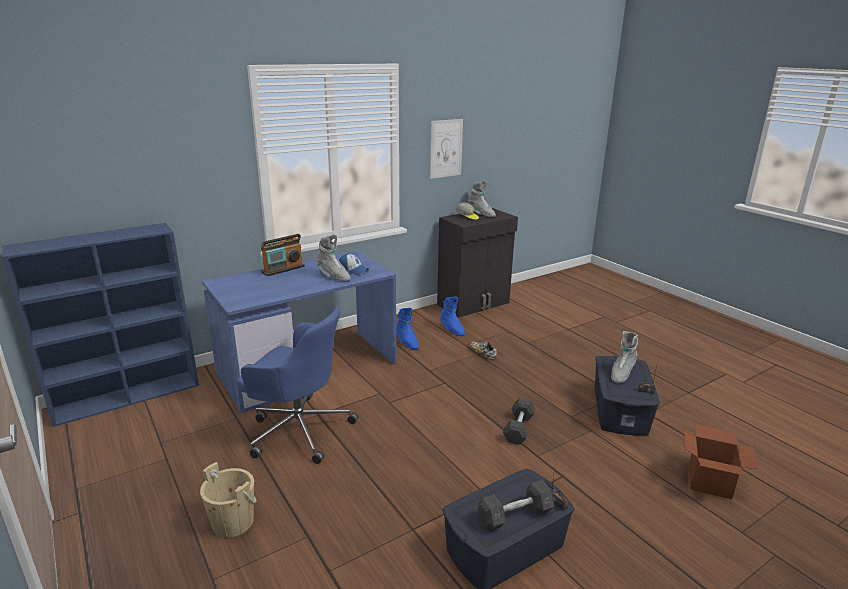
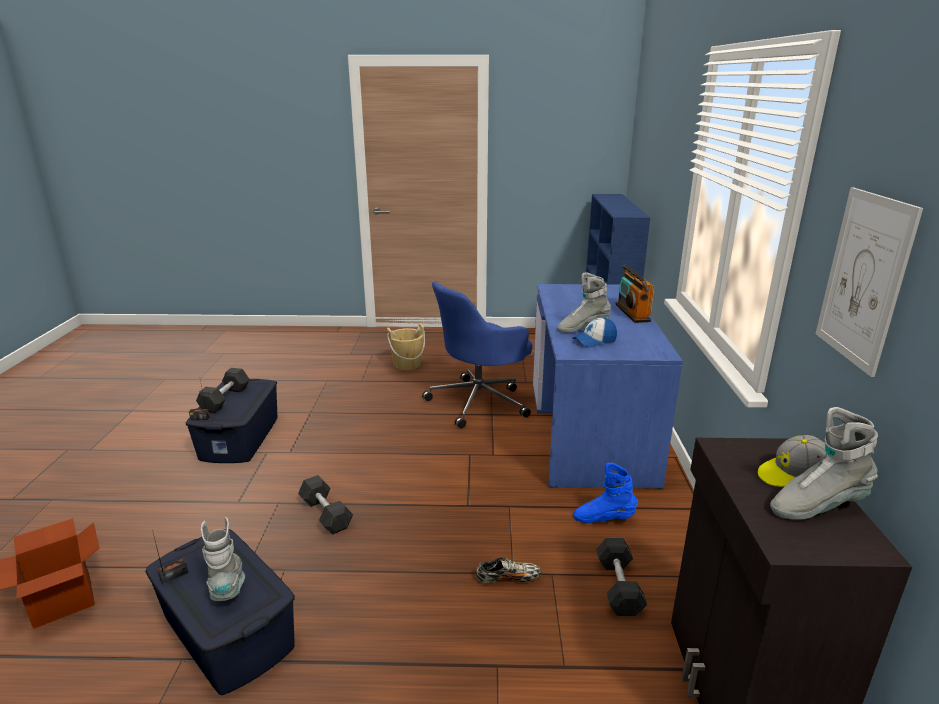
camera: 125 degrees right, 0 degrees up
blue boot [441,296,465,336] -> grey dumbbell [596,538,647,617]

